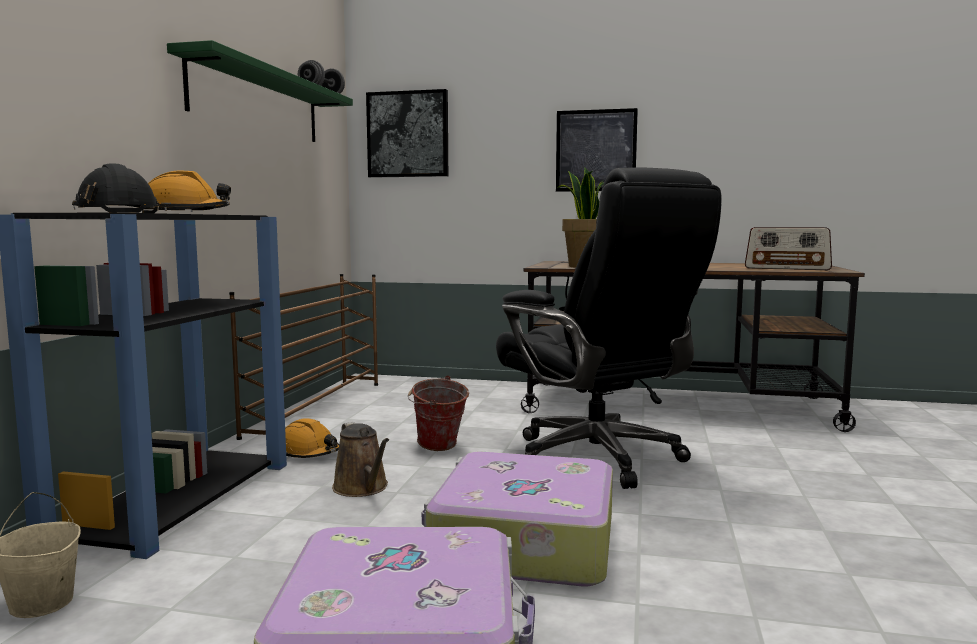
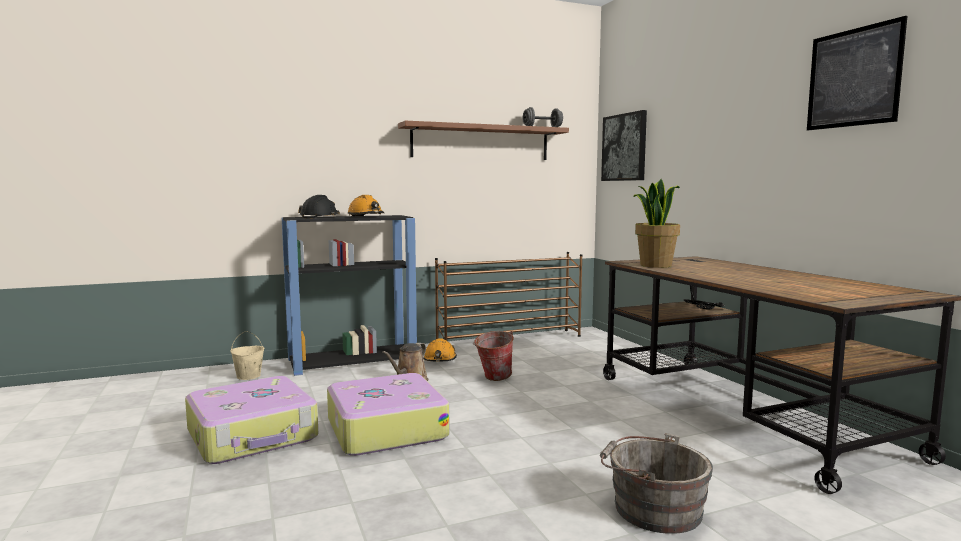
camera: 55 degrees right, 0 degrees up
green shelf [167,40,353,142] -> brown shelf [398,121,569,160]
black office chair [496,167,722,489] -> none
picture [556,108,638,192] -> picture moved to [807,16,907,130]
radio [745,227,832,270] -> none
none -> grey bucket [600,433,713,534]

